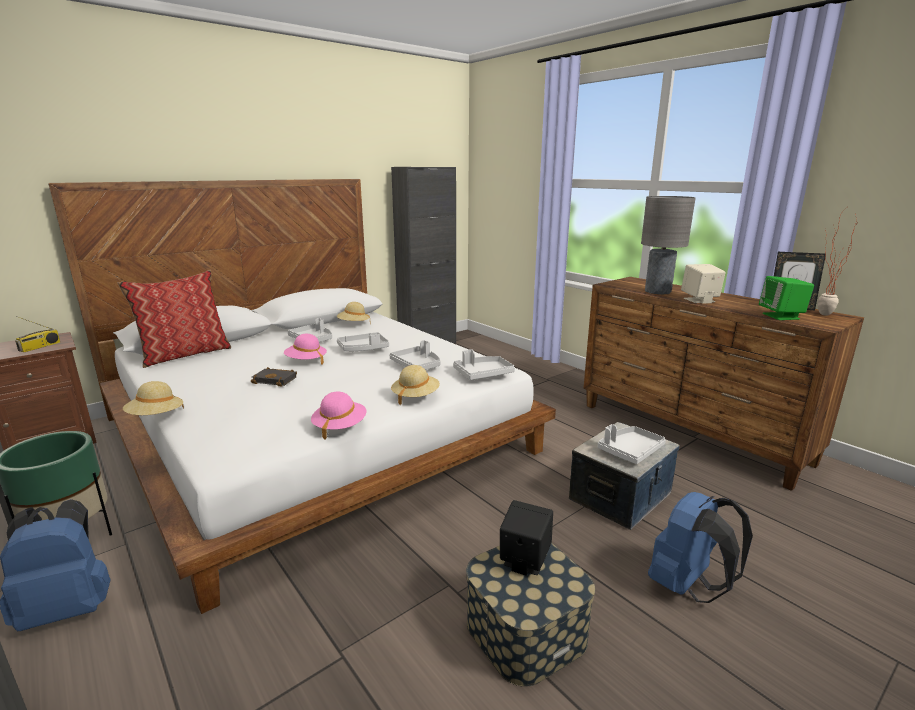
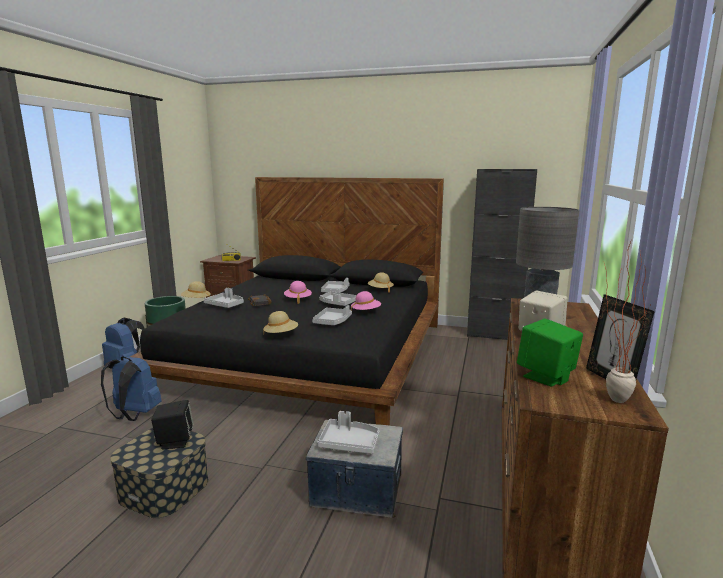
camera: 55 degrees right, 5 degrees down
white bed [48,179,556,614] -> black bed [129,177,444,426]
pillow [118,270,231,368] -> none
pink hat [311,392,367,440] -> pink hat moved to [351,291,381,311]
grey tray [453,349,515,380] -> grey tray moved to [204,288,244,308]
blue backpack [648,492,753,603] -> blue backpack moved to [101,356,162,421]

